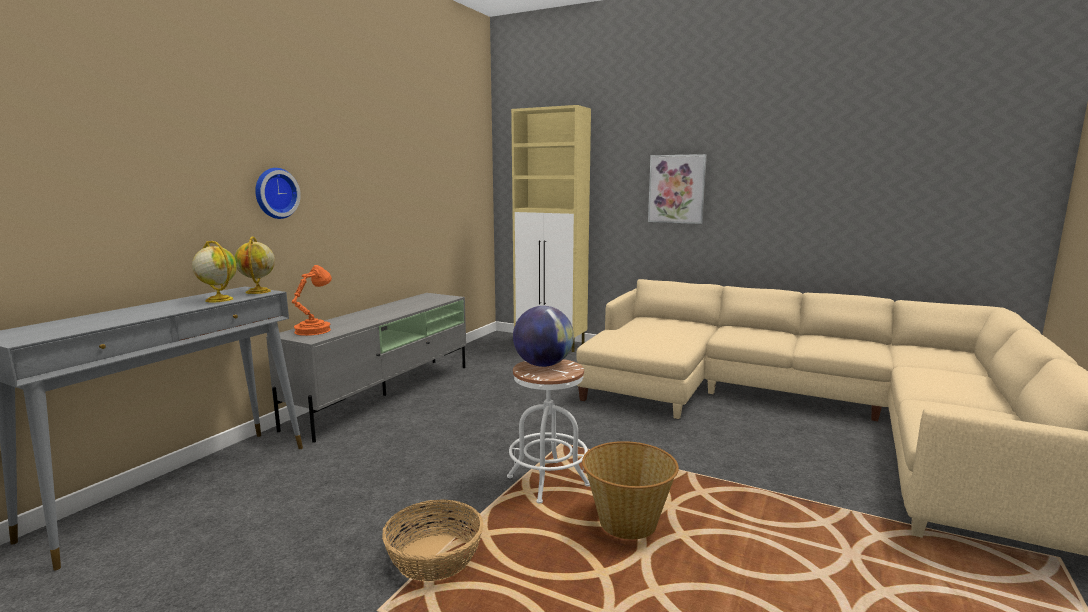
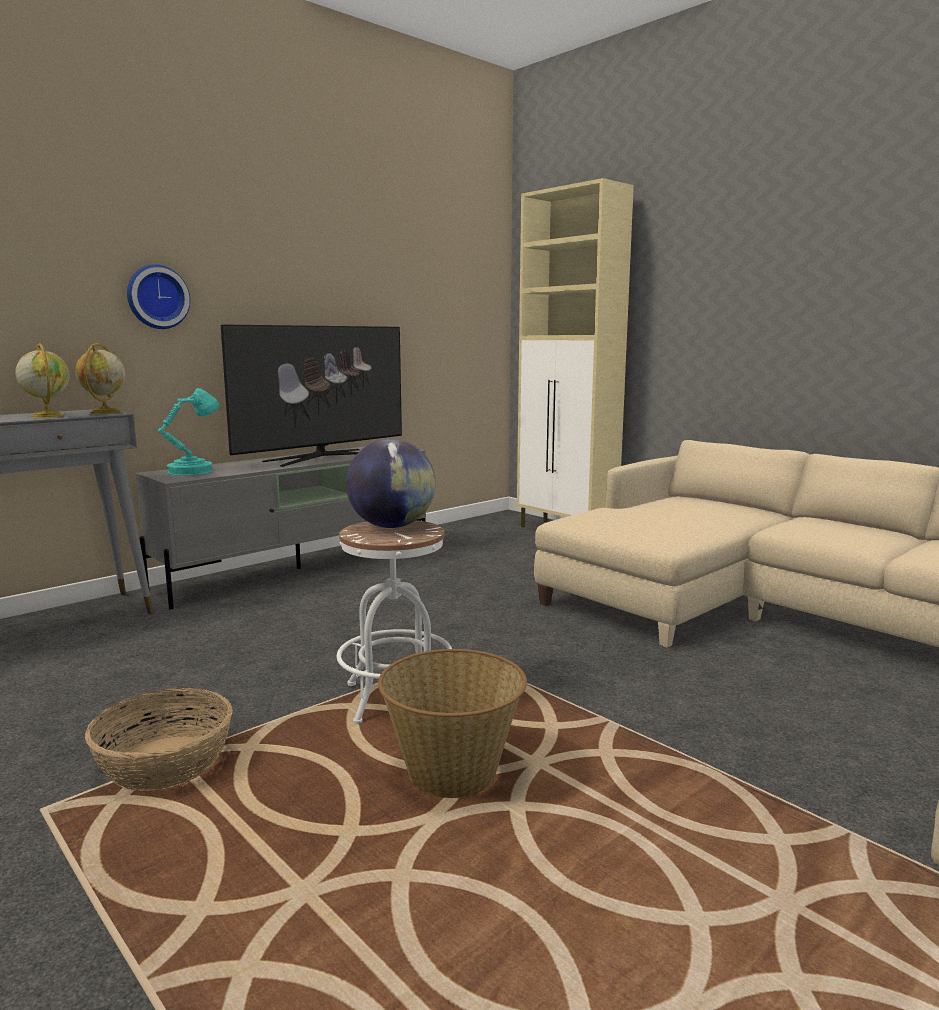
camera: 20 degrees right, 0 degrees up
orange table lamp [291,265,332,336] -> turquoise table lamp [158,388,219,475]
picture [648,154,707,224] -> none
none -> television [221,324,402,467]

